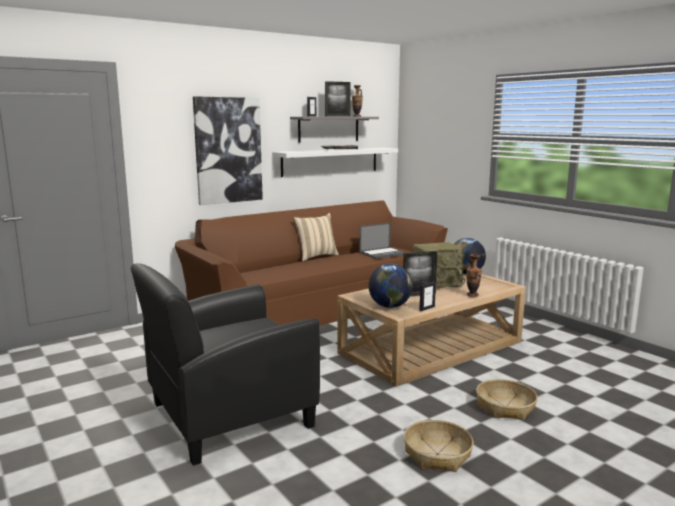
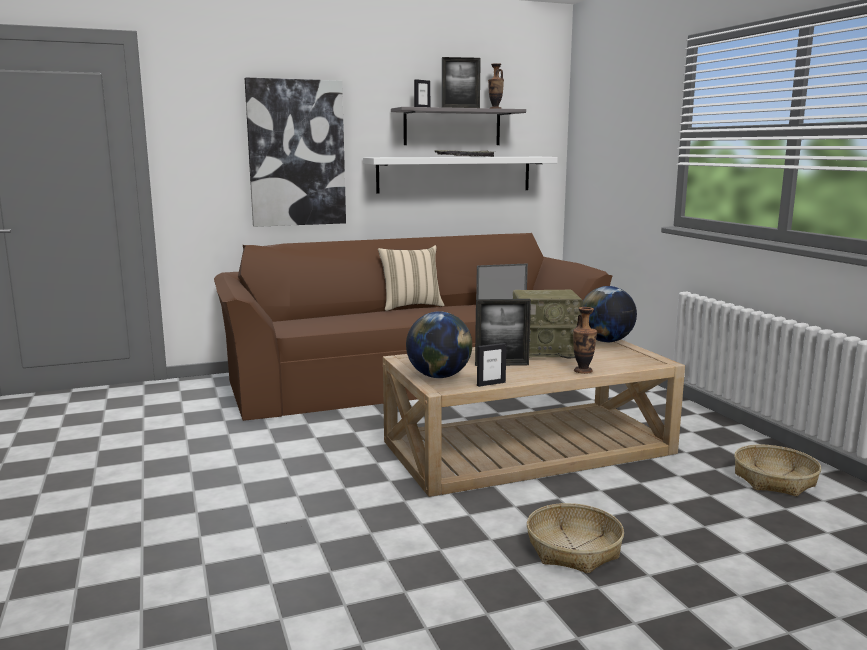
camera: 15 degrees right, 0 degrees up
black armchair [131,263,320,466] -> none
basket [404,420,474,472] -> basket moved to [734,445,821,497]

